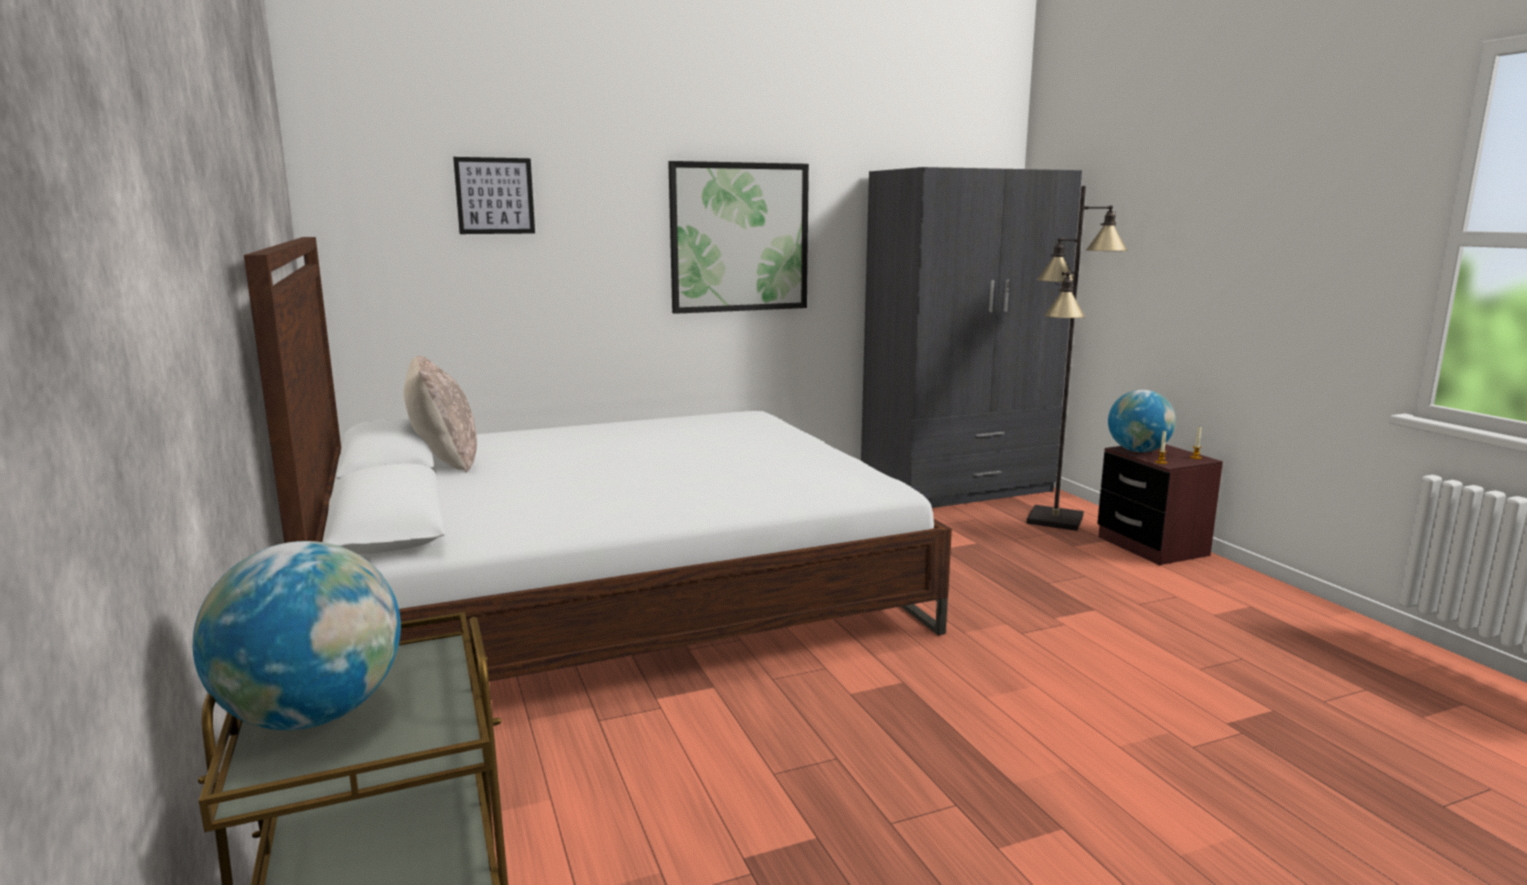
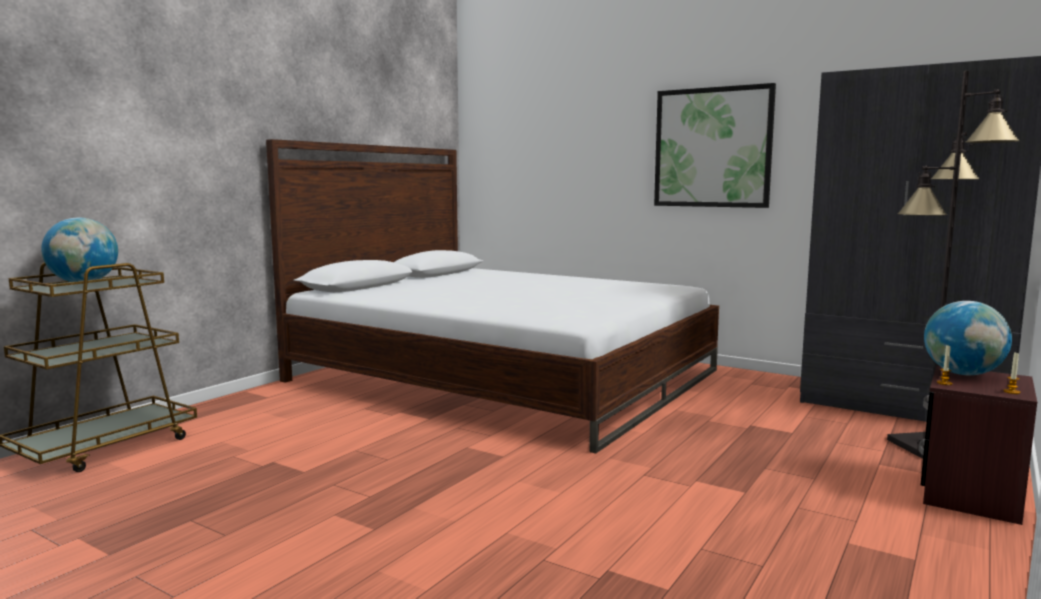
camera: 55 degrees right, 5 degrees down
beige pillow [404,356,477,472] -> none
picture [453,157,535,234] -> none

